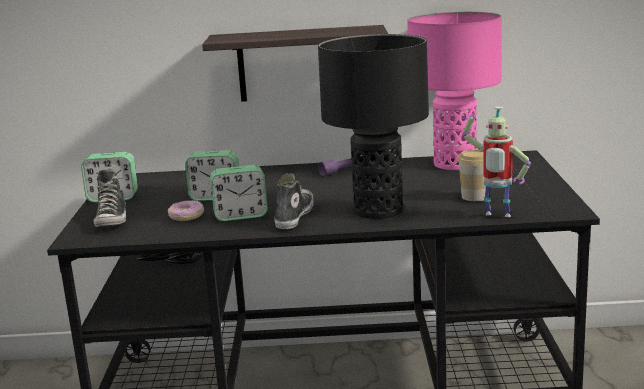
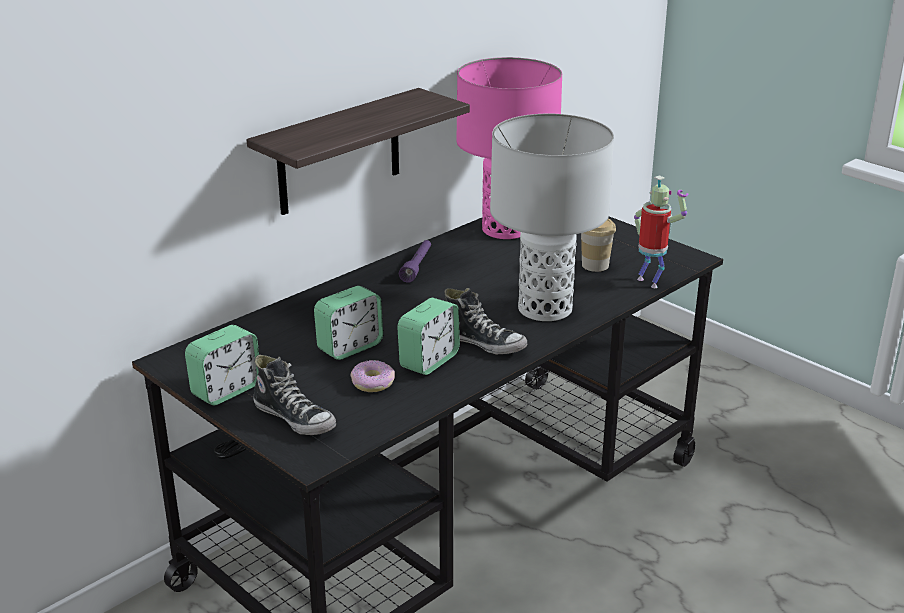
camera: 45 degrees left, 10 degrees up
shoe [274,173,314,229] -> shoe turned 150 degrees clockwise [444,288,527,355]
black table lamp [318,34,429,219] -> white table lamp [490,114,614,321]
toy robot [462,107,531,217] -> toy robot turned 105 degrees counterclockwise [634,175,688,288]

